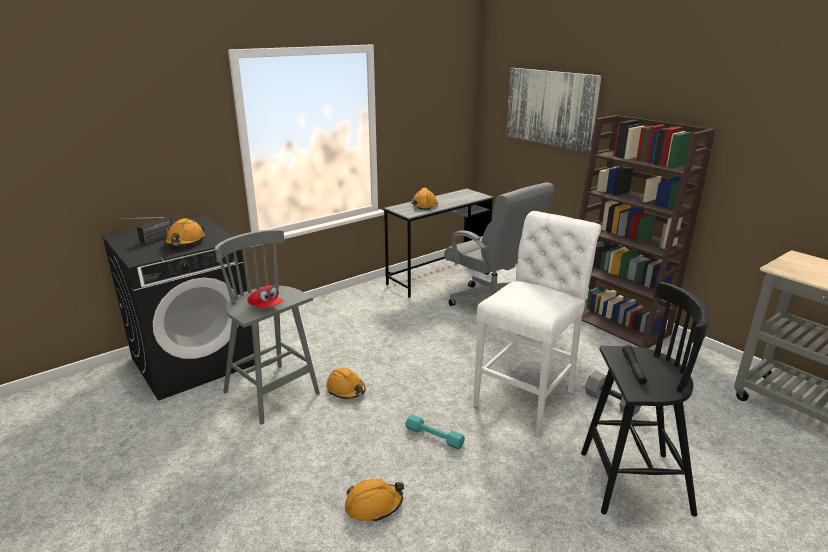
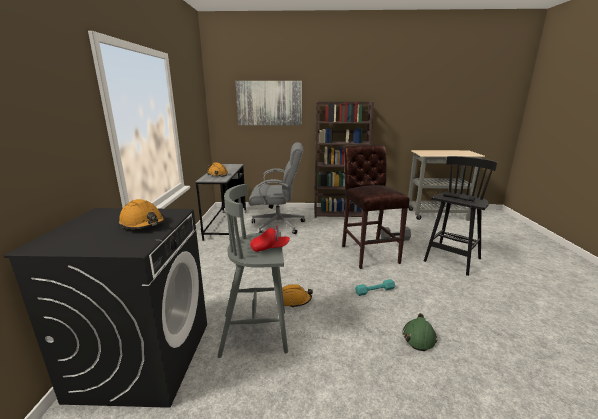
camera: 50 degrees left, 5 degrees down
radio [129,217,172,244] -> none
orange hard hat [345,479,404,522] -> green hard hat [402,313,437,351]
white stool [473,211,601,434] -> brown stool [342,145,410,269]

